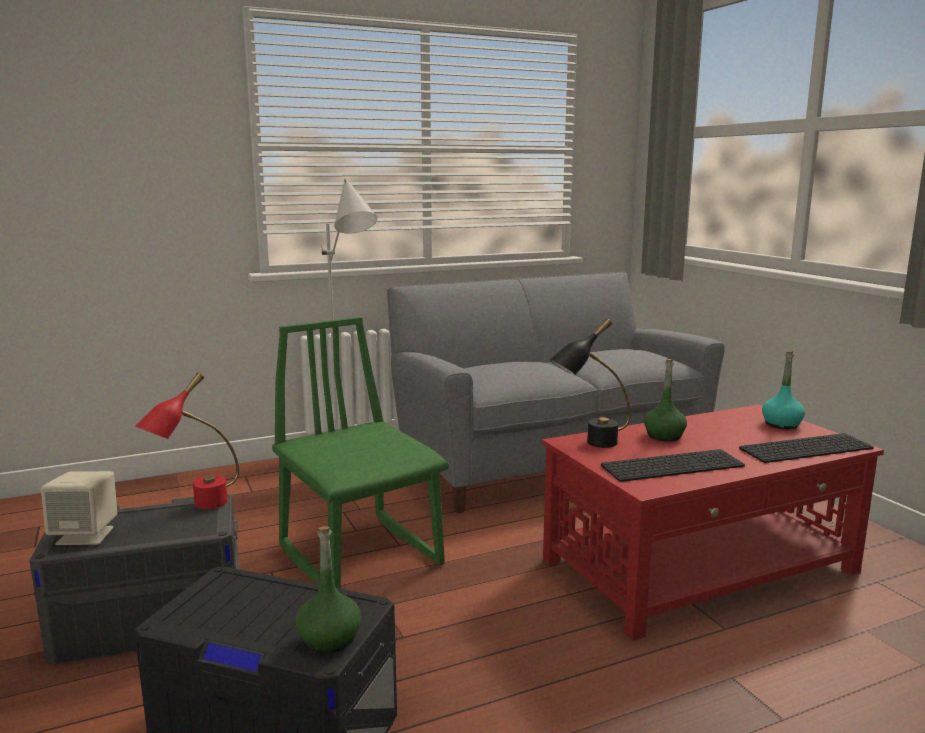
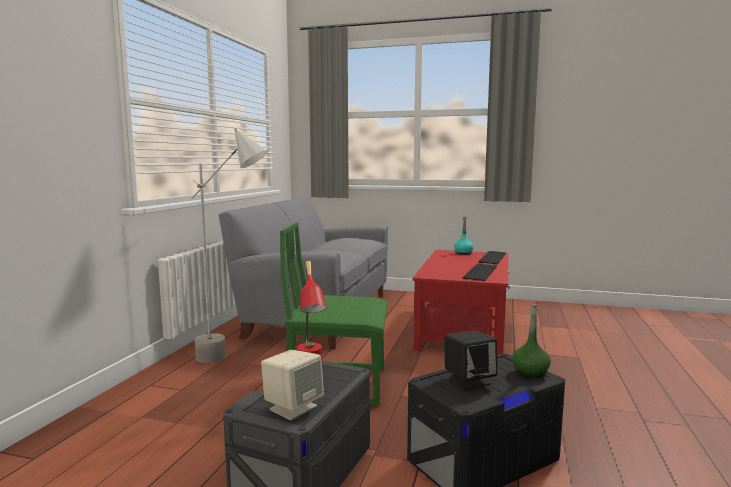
camera: 50 degrees left, 5 degrees down
black table lamp [549,319,630,448] -> none
green bottle [644,359,687,441] -> none
none -> black speaker [444,330,497,390]

